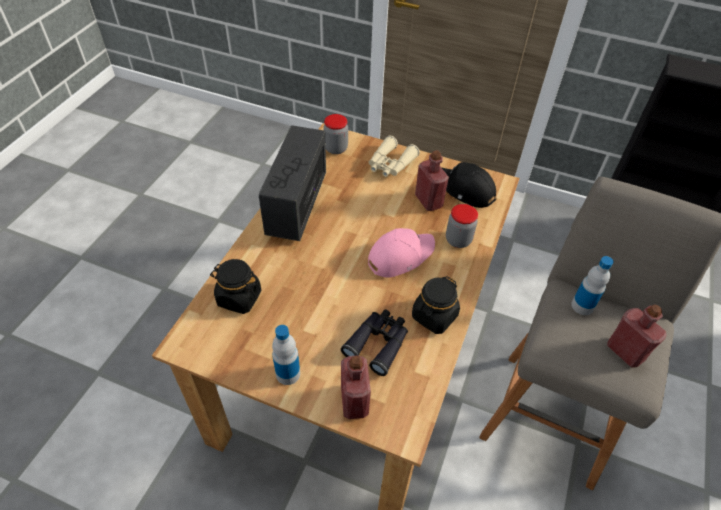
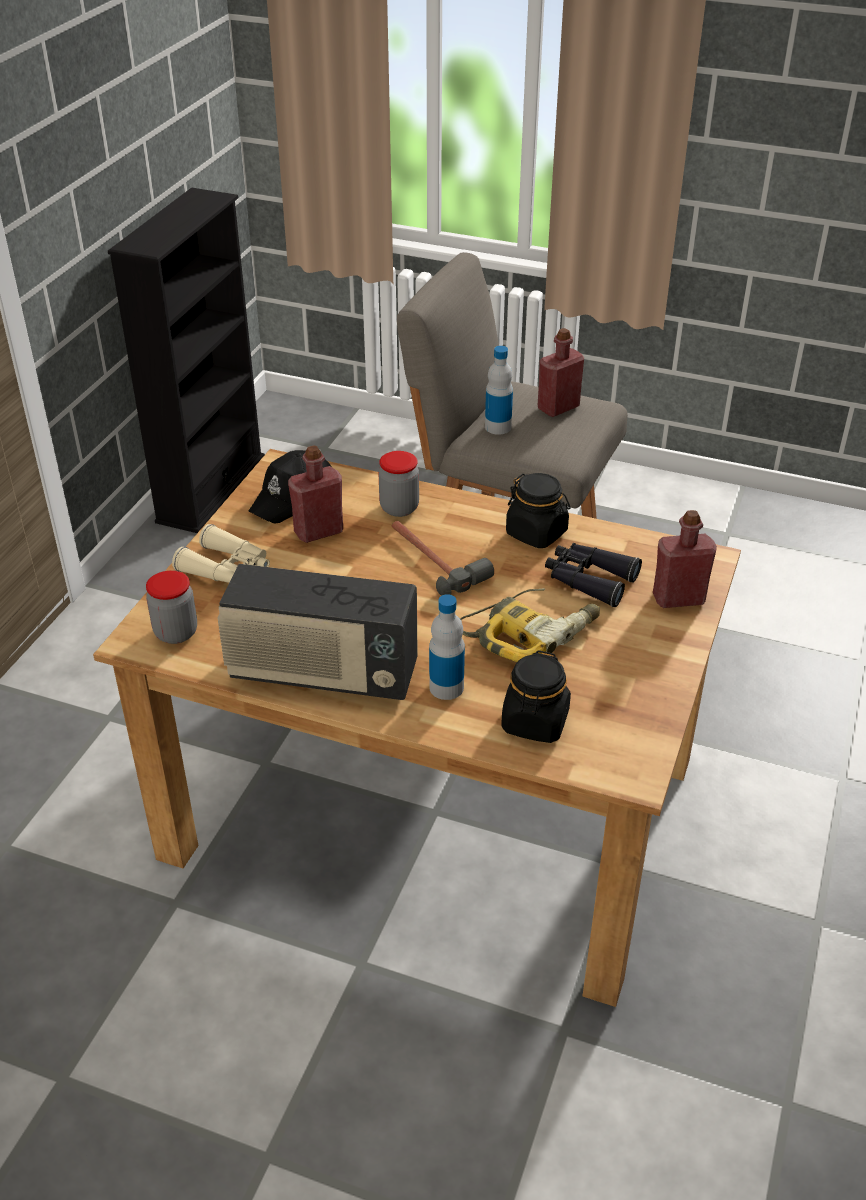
camera: 90 degrees left, 10 degrees down
bottle [272,325,300,385] -> bottle moved to [429,594,465,700]
pink cap [368,228,435,278] -> hammer [392,521,494,596]
none -> power drill [460,588,600,662]

